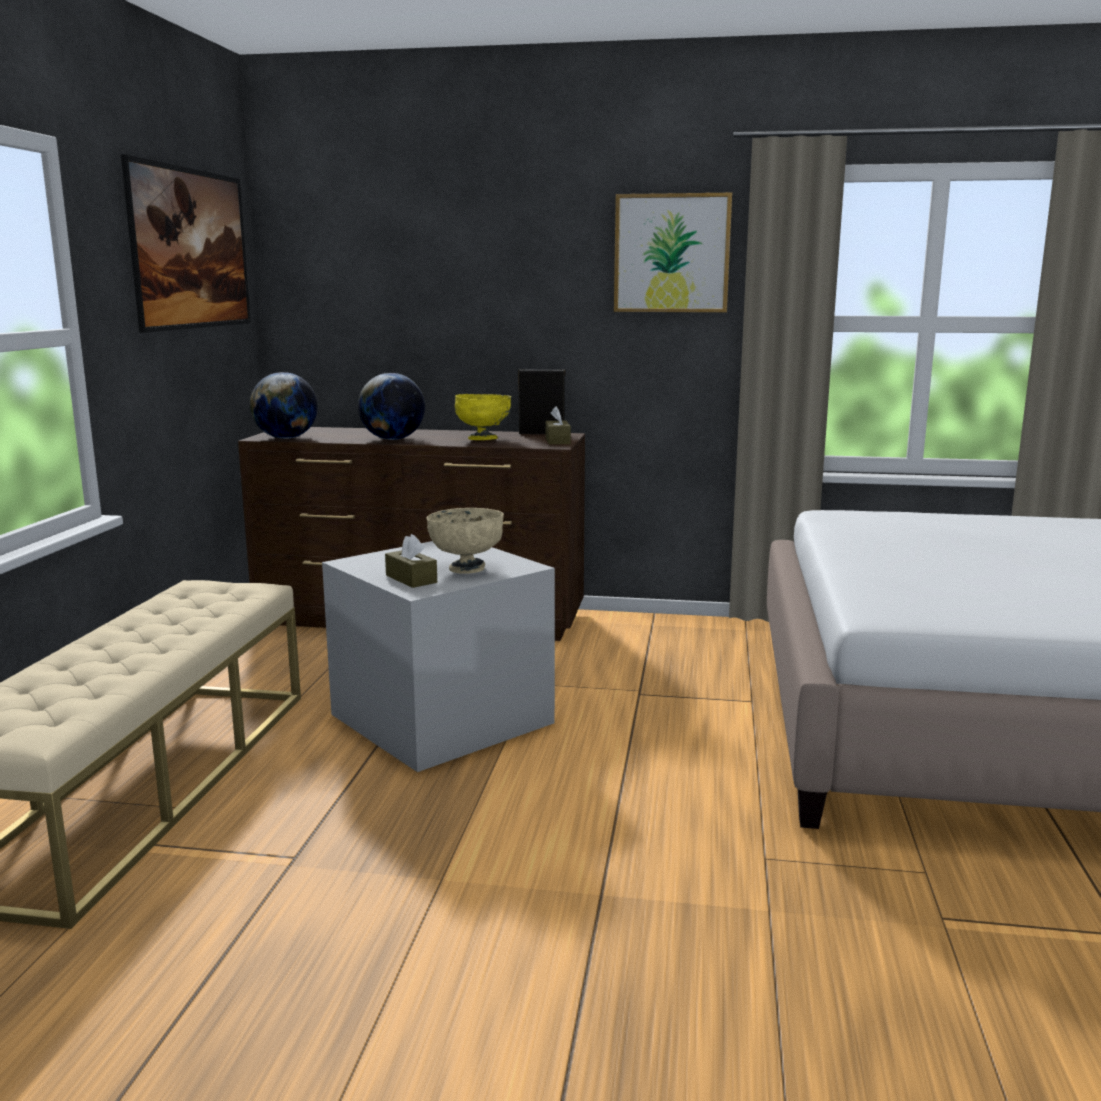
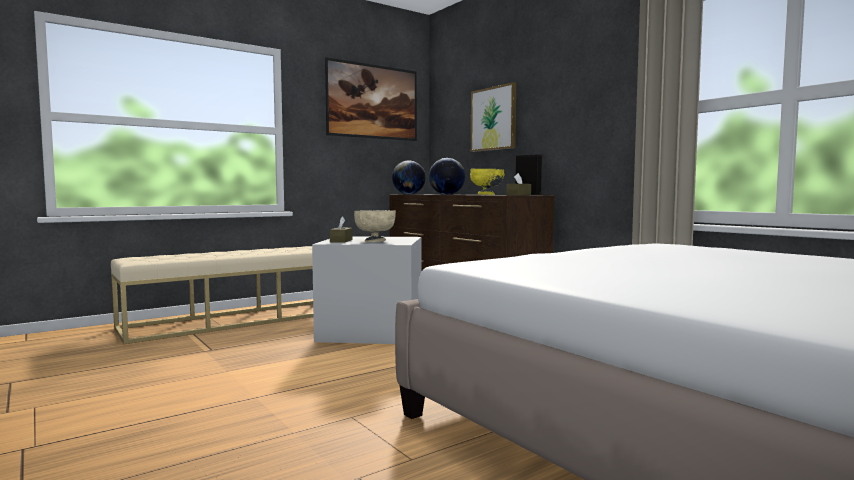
camera: 45 degrees right, 10 degrees down
picture [614,193,732,312] -> picture moved to [471,82,516,152]

